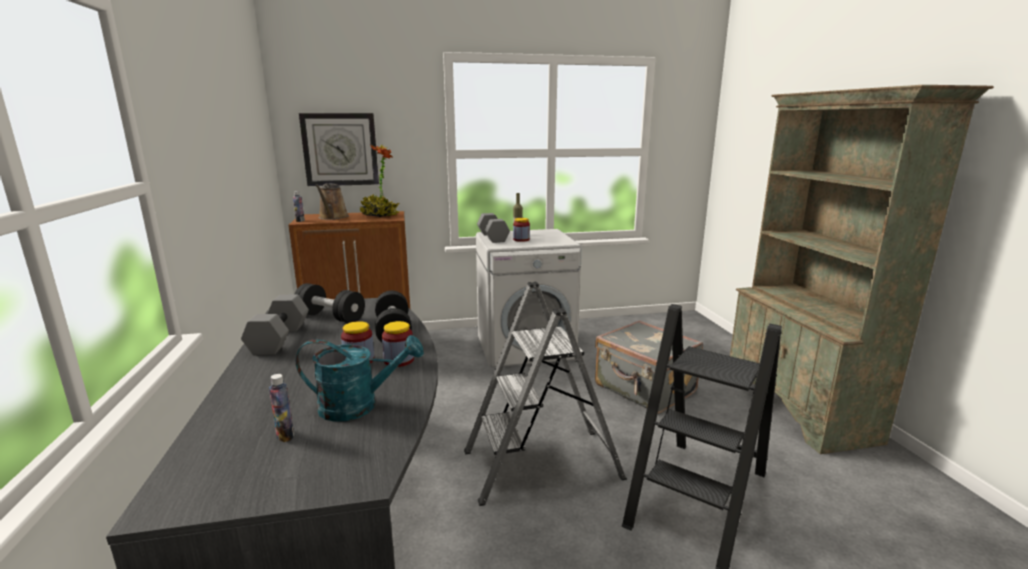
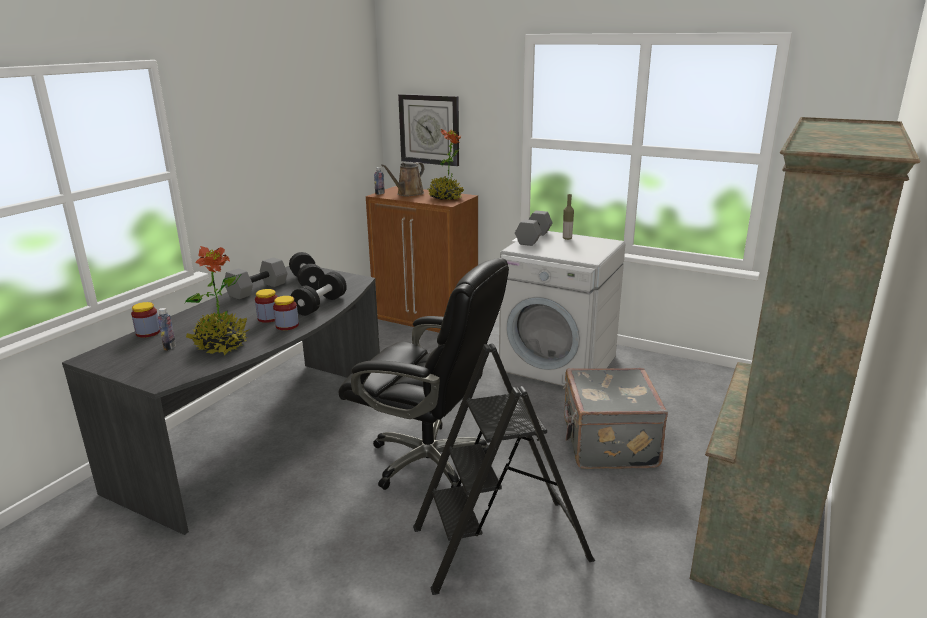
camera: 40 degrees right, 5 degrees up
turquoise watering can [296,335,424,422] -> potted plant [184,246,250,356]
grey step ladder [464,282,627,506] -> black office chair [339,258,509,490]
jar [513,218,530,242] -> jar moved to [131,302,160,338]

